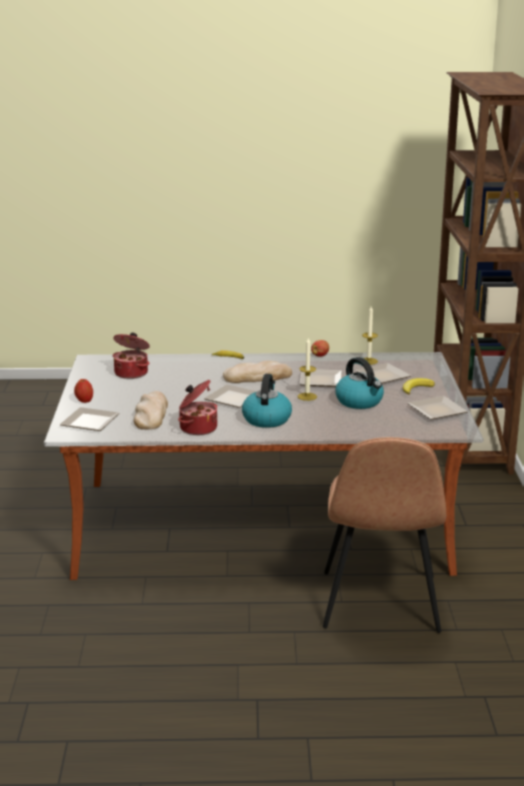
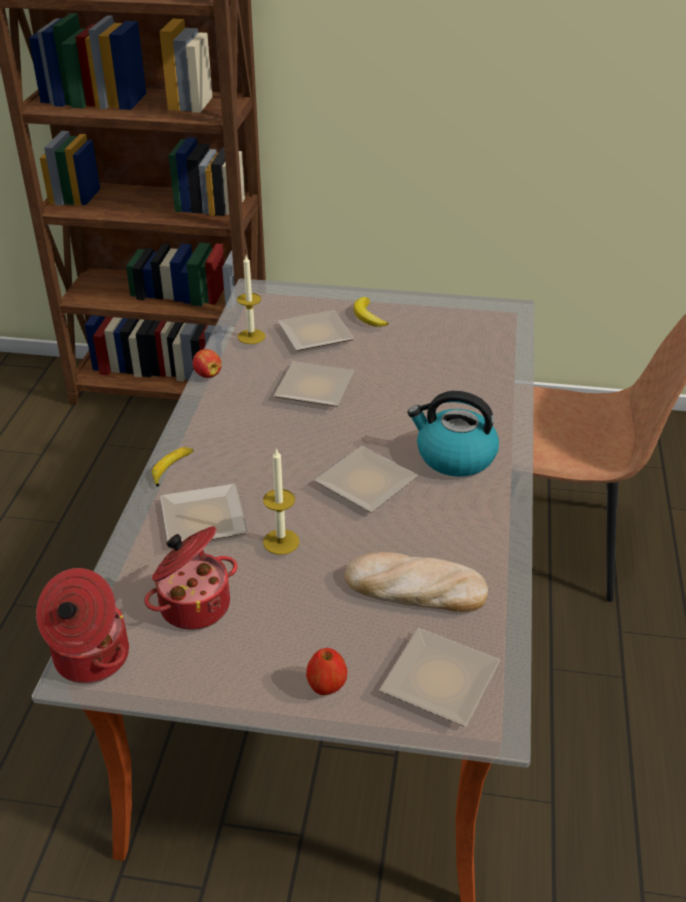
camera: 80 degrees left, 15 degrees up
cooking pot [178,380,217,435] -> cooking pot moved to [36,568,129,683]
bread [223,361,292,383] -> none
candle [298,338,317,401] -> candle moved to [263,448,299,555]
kettle [335,357,384,409] -> none
plate [408,396,468,420] -> plate moved to [160,484,248,541]

